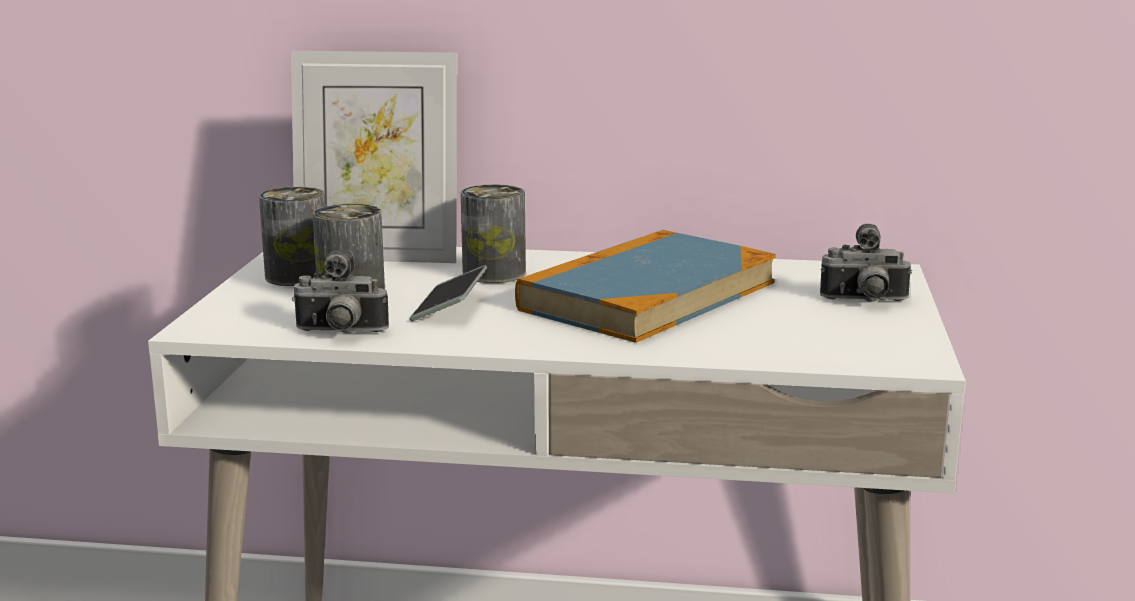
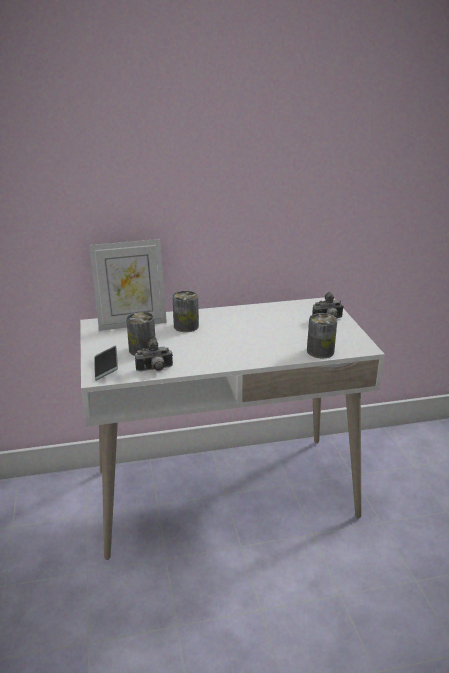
camera: 20 degrees left, 10 degrees up
can [259,187,326,286] -> can moved to [307,313,337,358]
phone [410,265,487,322] -> phone moved to [94,346,118,381]
book [515,230,776,343] -> none

